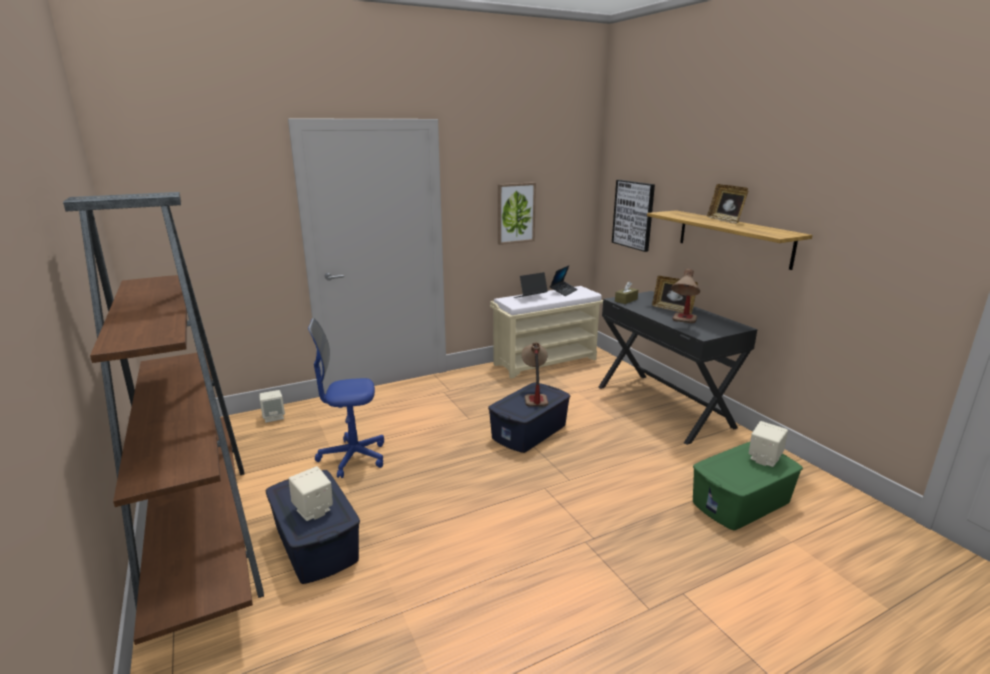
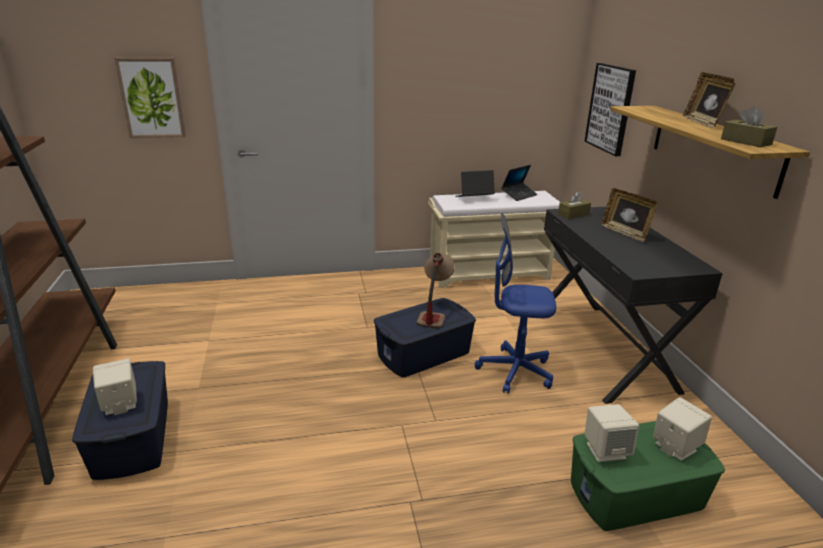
camera: 15 degrees right, 5 degrees up
beige speaker [259,390,285,423] -> beige speaker moved to [584,404,639,462]
blue office chair [308,318,384,478] -> blue office chair moved to [475,213,556,394]
picture [498,182,536,245] -> picture moved to [114,58,186,138]
table lamp [671,269,700,323] -> none
none -> brown tissue box [721,106,777,147]

